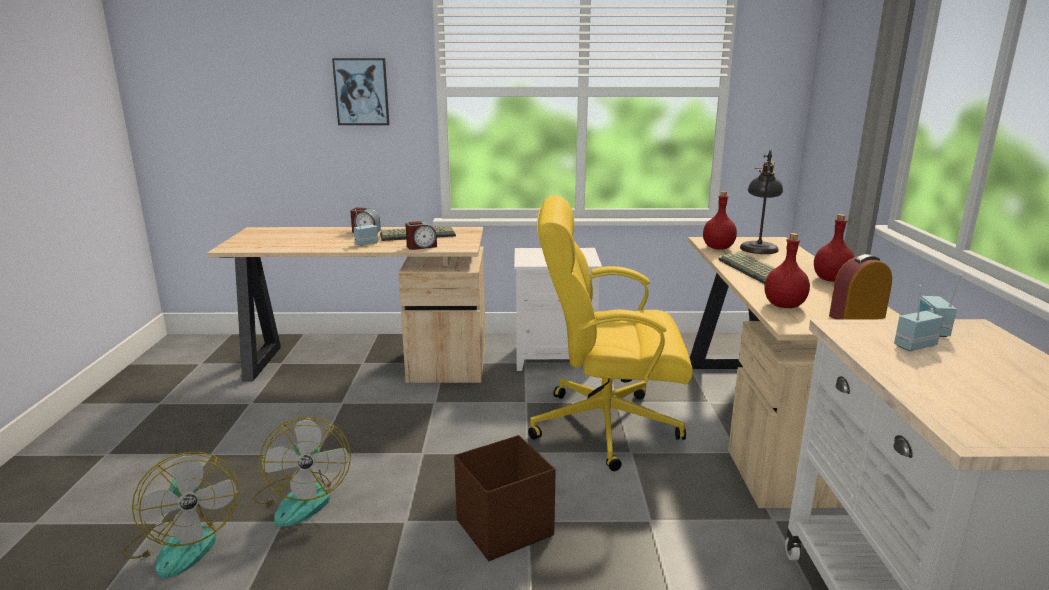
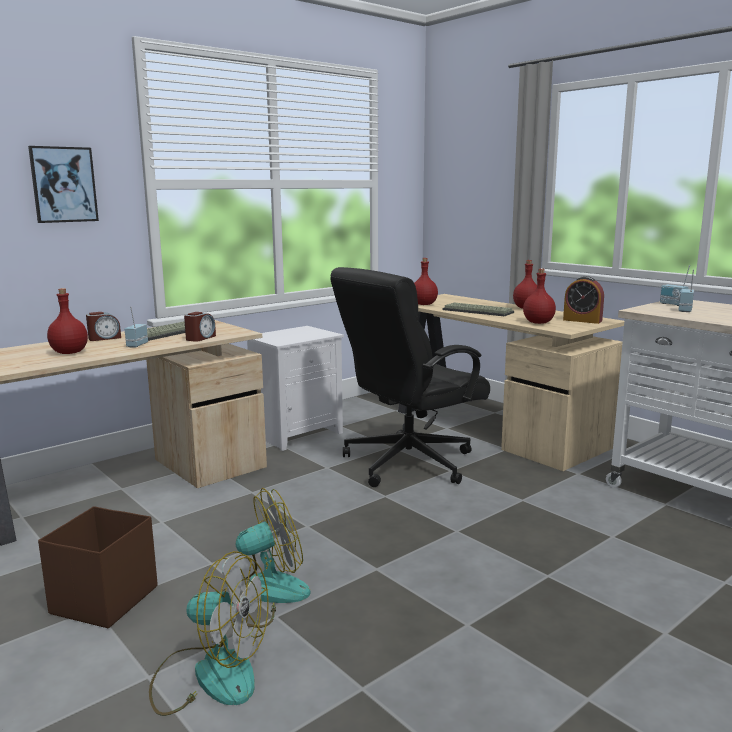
camera: 40 degrees left, 5 degrees down
fan [253,417,351,527] -> fan turned 60 degrees counterclockwise [222,488,310,628]
brown storage box [454,435,556,561] -> brown storage box moved to [38,506,158,628]
yellow office chair [528,195,693,471] -> black office chair [330,267,490,487]
grey table lamp [740,149,783,254] -> none
alarm clock [829,254,892,320] -> alarm clock turned 90 degrees counterclockwise [563,276,604,324]
none -> red bottle [47,288,88,354]

